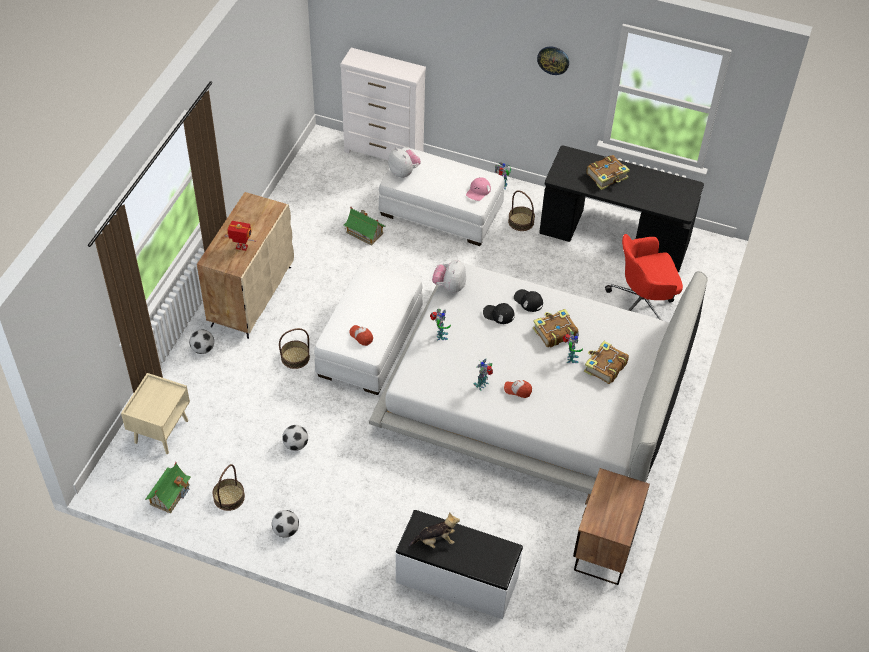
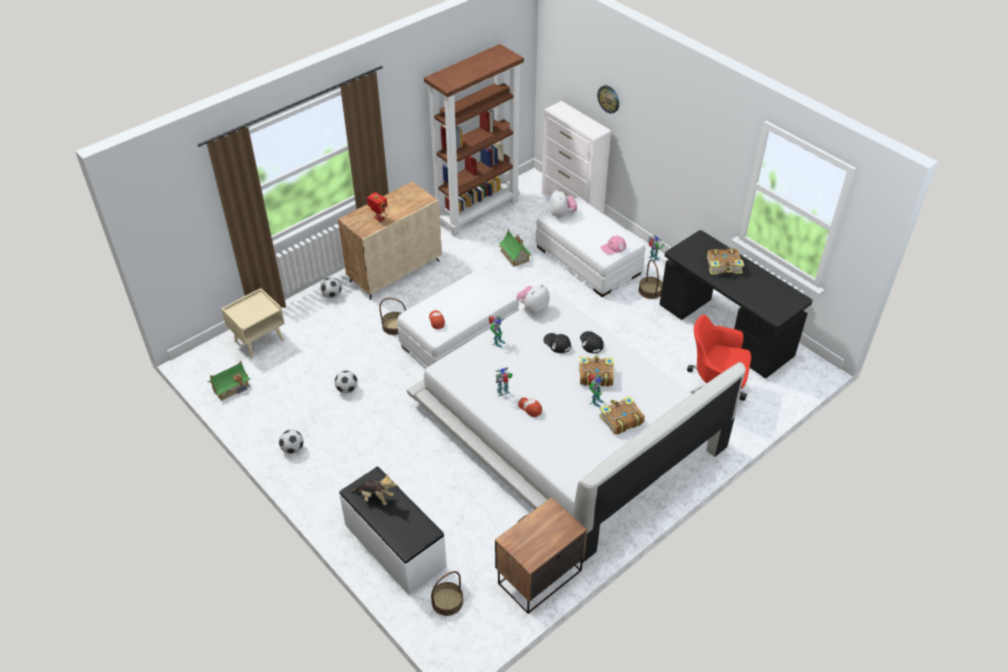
camera: 30 degrees right, 5 degrees down
basket [213,464,245,511] -> basket moved to [431,571,463,616]
wall clock [537,46,569,75] -> wall clock moved to [597,85,619,114]
none -> brown bookcase [424,44,524,237]

